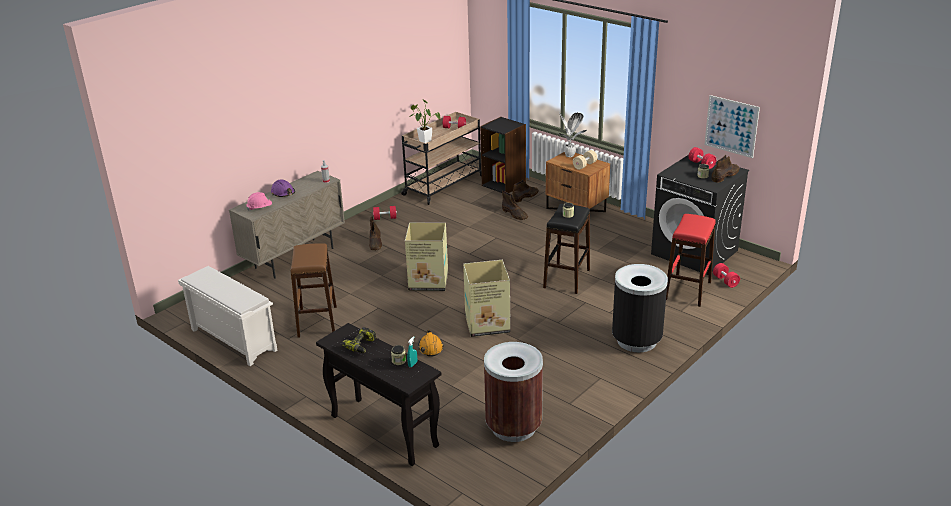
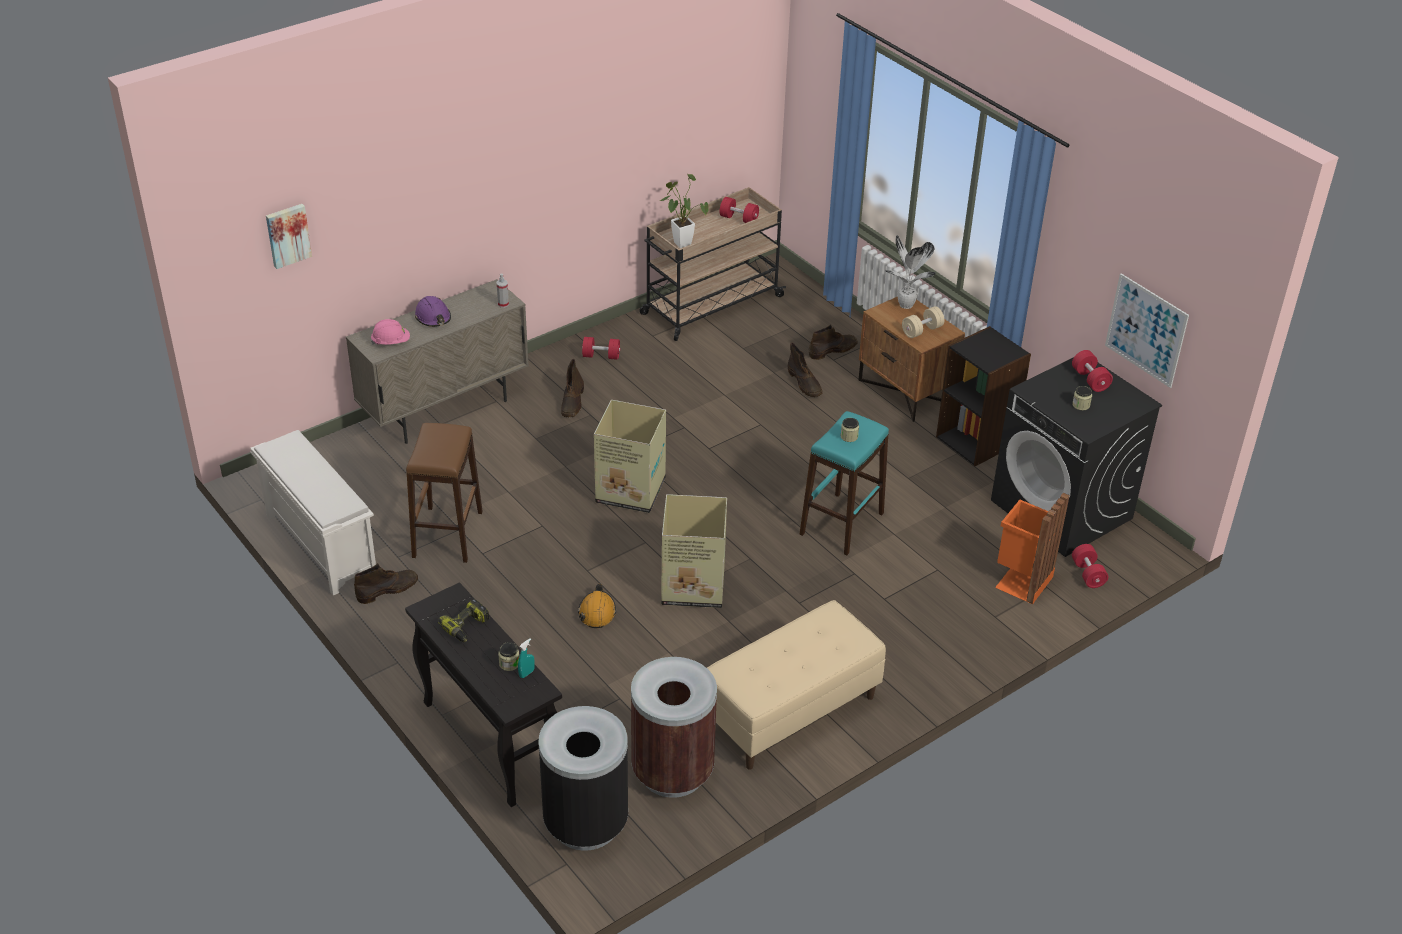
camera: 10 degrees right, 10 degrees up
black bookcase [480,117,526,193] -> black bookcase moved to [936,326,1031,466]
black stool [543,204,590,294] -> turquoise stool [800,411,889,555]
black trash can [612,264,668,352] -> black trash can moved to [539,706,628,851]
red stool [666,214,716,307] -> orange trash can [995,493,1070,604]
brown boot [712,155,740,182] -> brown boot moved to [354,563,418,604]
none -> picture [266,204,312,269]
none -> beige bench [707,600,886,770]

